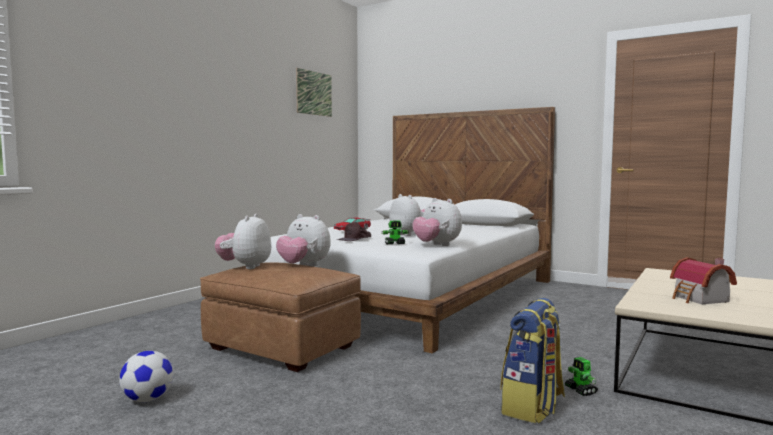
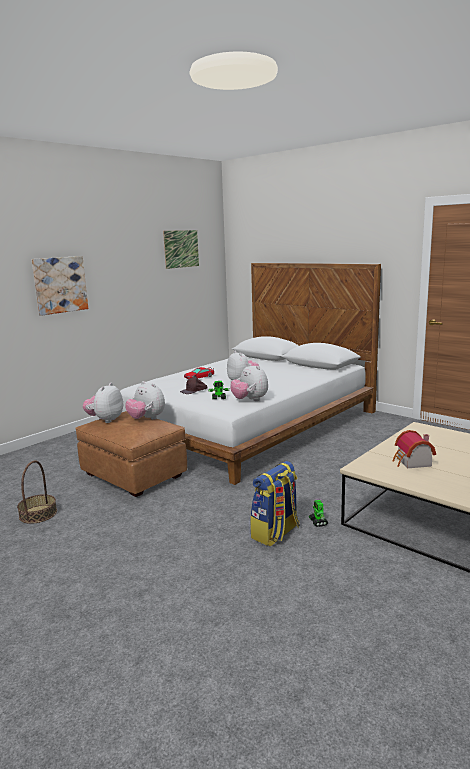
camera: 10 degrees right, 10 degrees up
football [119,351,174,402] -> basket [17,460,57,524]
none -> picture [32,256,88,316]

